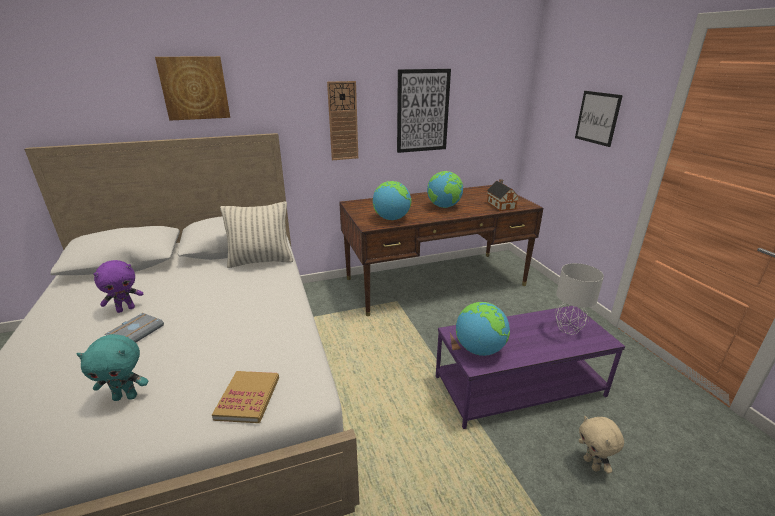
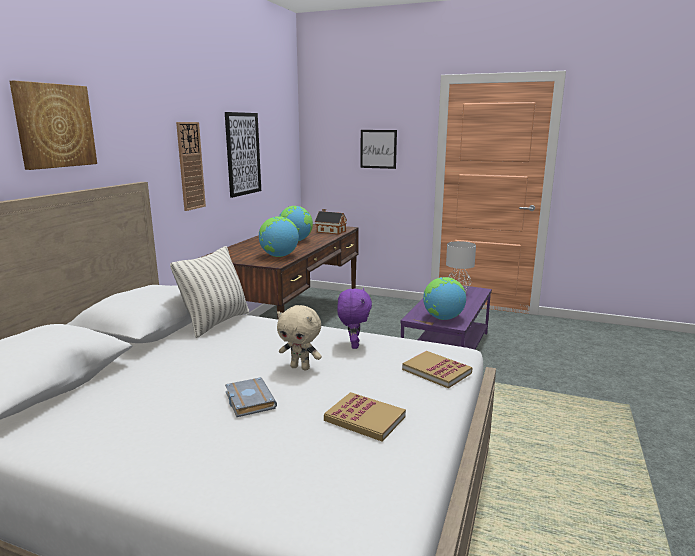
camera: 50 degrees left, 10 degrees down
turquoise plush toy [77,334,149,401] -> book [324,392,406,442]
purple plush toy [93,260,143,313] -> purple plush toy moved to [337,288,372,349]
beige plush toy [579,416,624,473] -> beige plush toy moved to [277,305,322,370]

